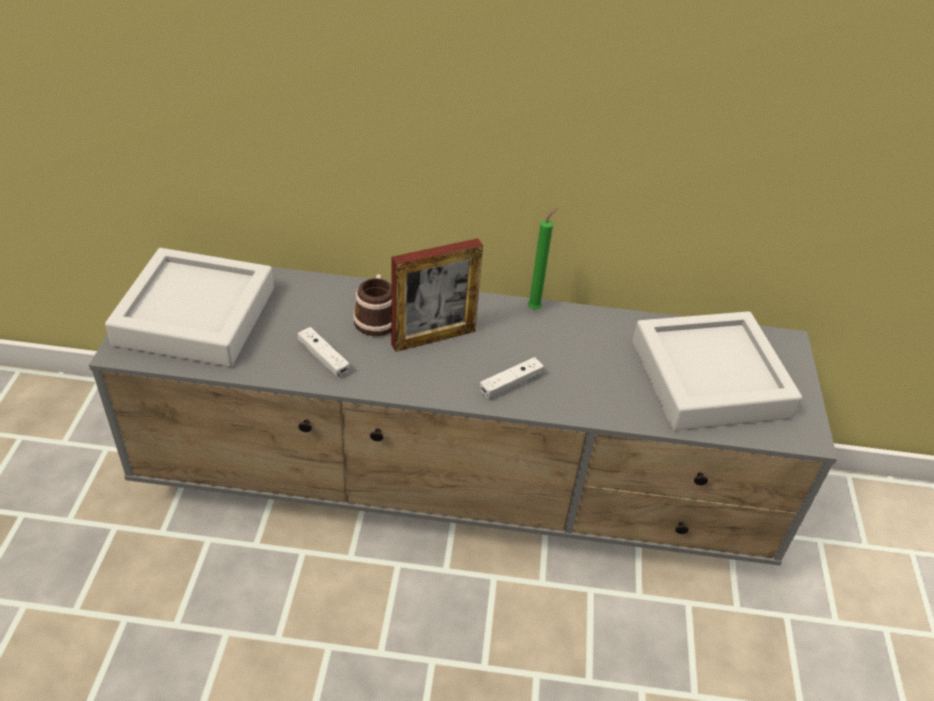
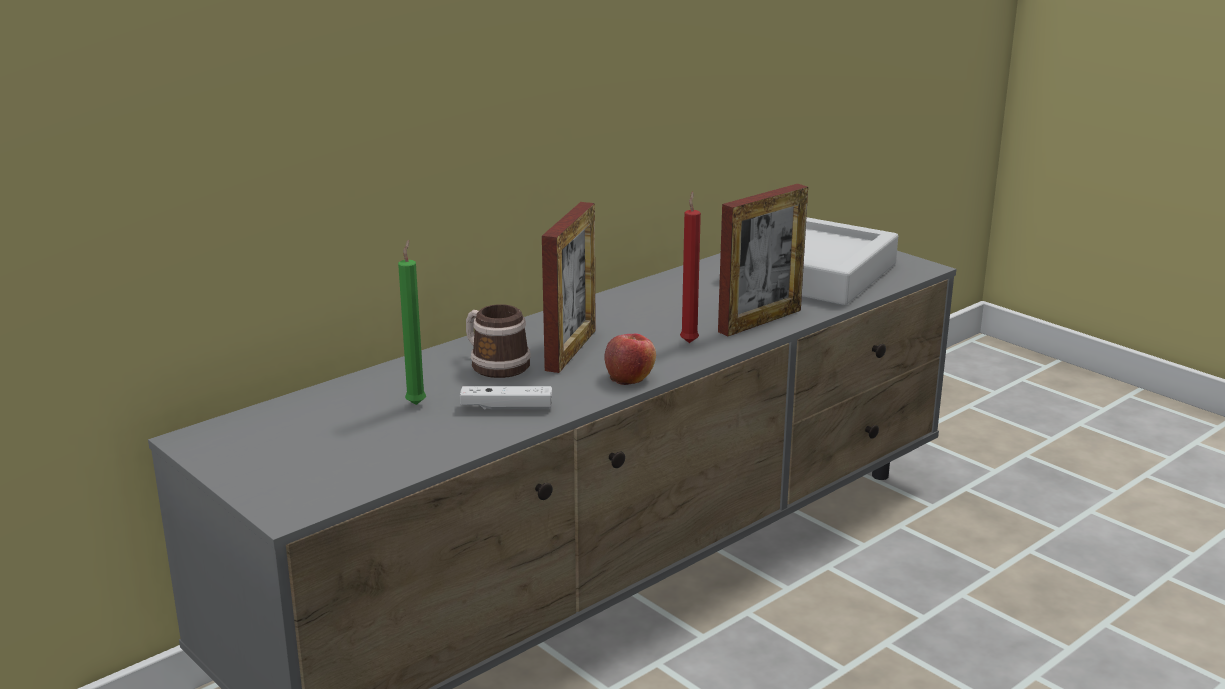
camera: 45 degrees left, 20 degrees down
grey tray [105,248,274,367] -> none
white game controller [480,357,544,399] -> red candle [680,192,701,343]
green candle [528,208,558,309] -> green candle moved to [398,240,426,405]
none -> apple [605,334,656,385]
none -> picture frame [718,184,808,336]

